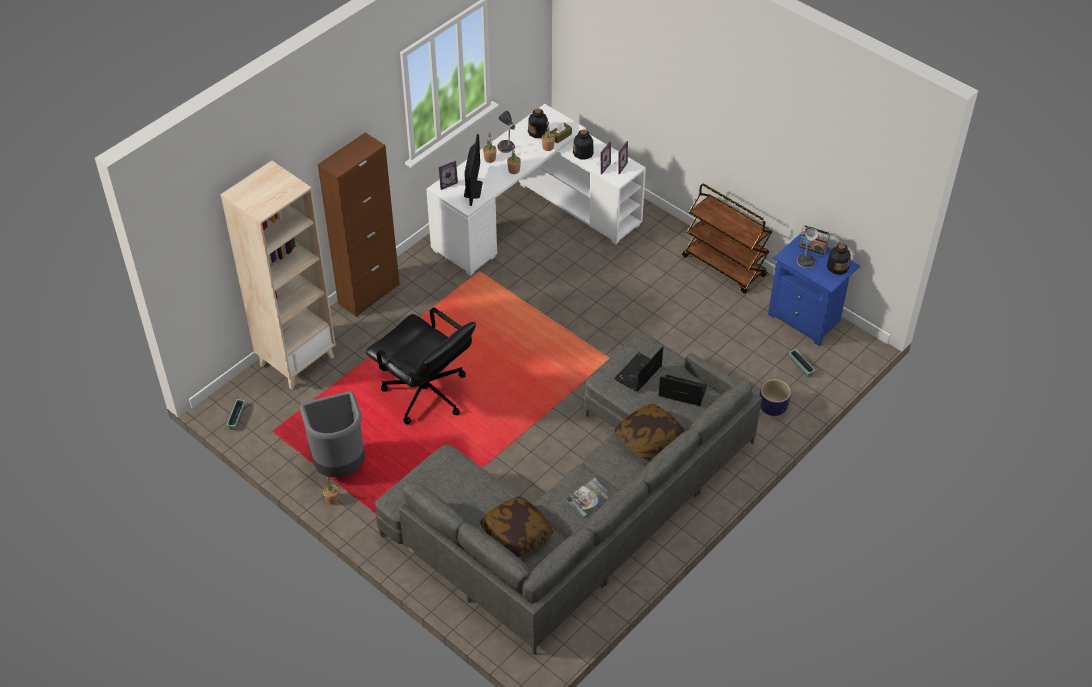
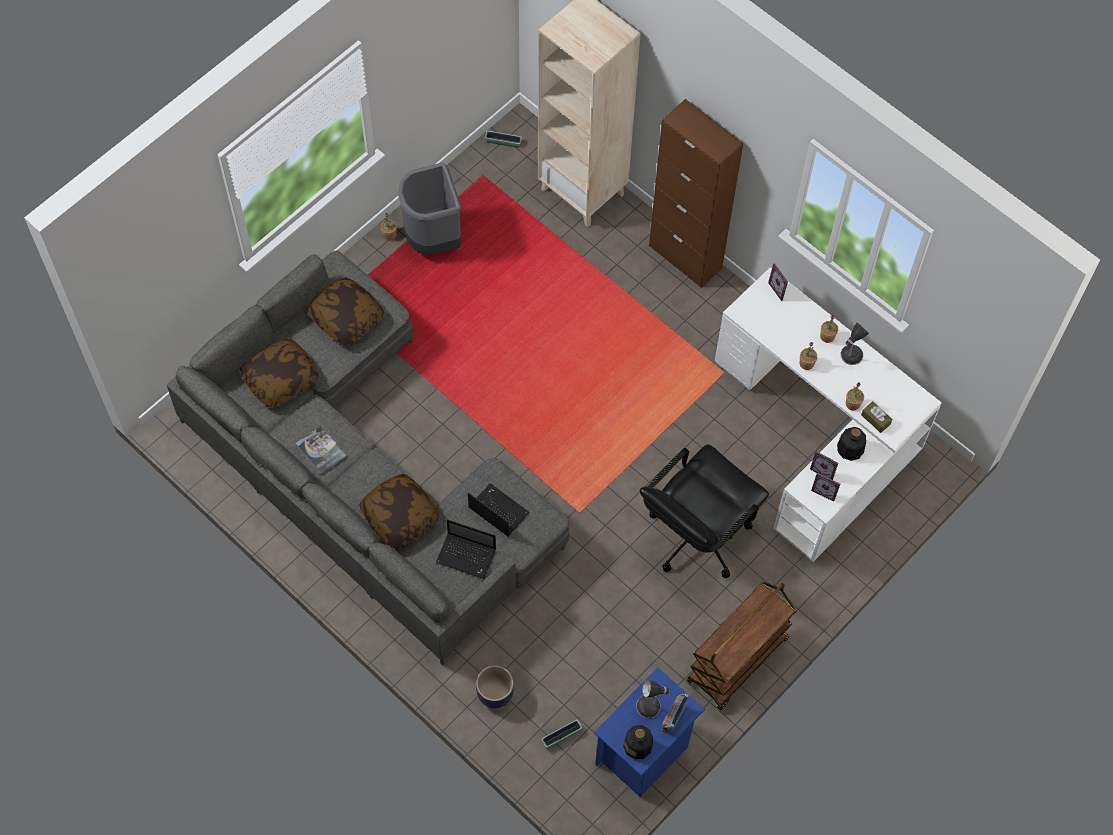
camera: 90 degrees right, 15 degrees up
black office chair [366,308,476,424] -> black office chair moved to [640,445,769,578]
monitor [464,134,483,206] -> none
bottle [528,109,548,138] -> none
laptop [658,375,707,406] -> laptop turned 90 degrees clockwise [436,519,496,579]
none -> pillow [307,277,384,346]

